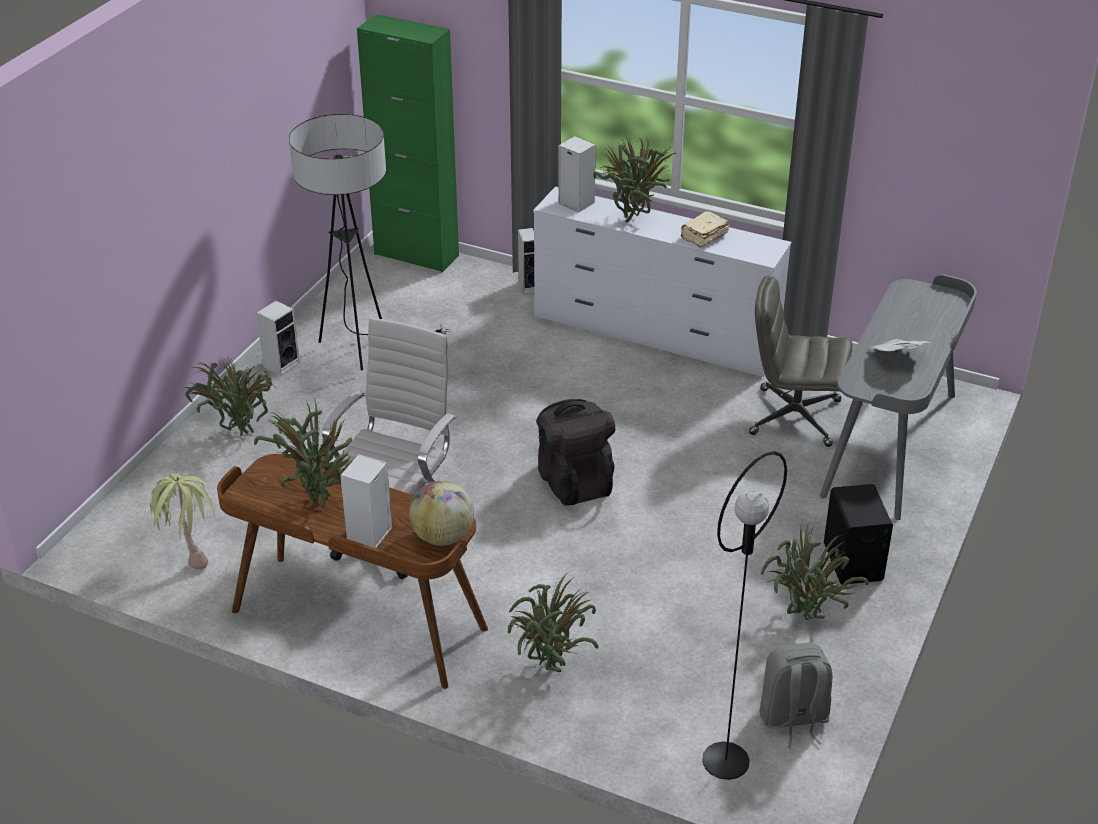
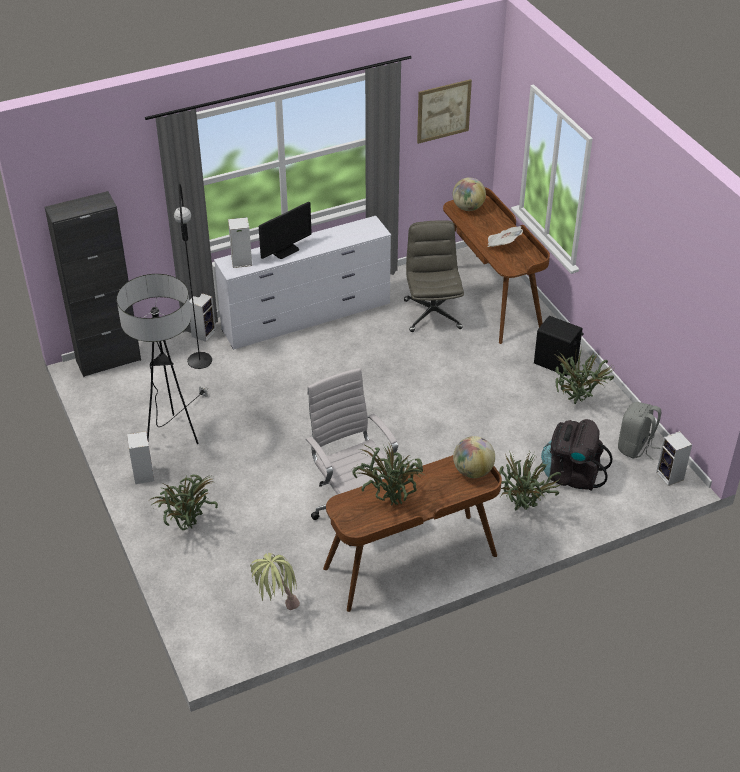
camera: 50 degrees left, 5 degrees up
speaker [340,454,392,548] -> speaker moved to [656,431,692,486]
green cabinet [357,14,459,273] -> black cabinet [45,191,141,377]
black backpack [536,399,615,506] -> black backpack moved to [541,419,612,491]
potted plant [593,136,677,222] -> monitor [259,202,312,259]
beige book [681,211,730,248] -> none
black floor lamp [702,451,787,780] -> black floor lamp moved to [174,183,212,369]
grey office chair [749,276,853,447] -> grey office chair turned 120 degrees clockwise [404,220,464,332]
grey desk [820,274,977,520] -> brown desk [443,187,550,344]
none -> picture [417,79,472,144]
none -> globe [452,177,486,211]

